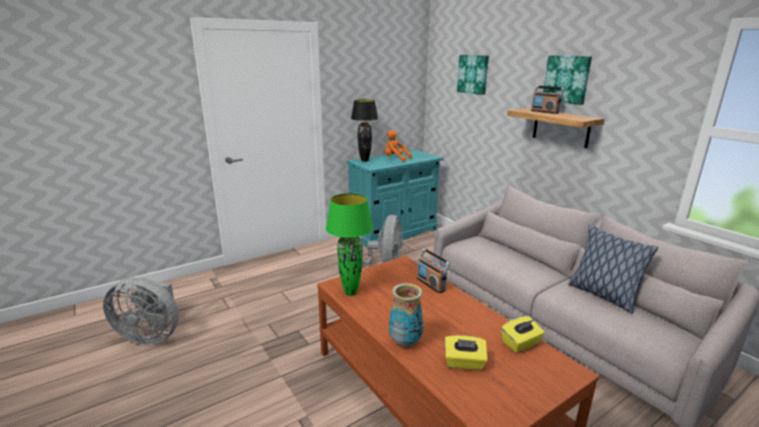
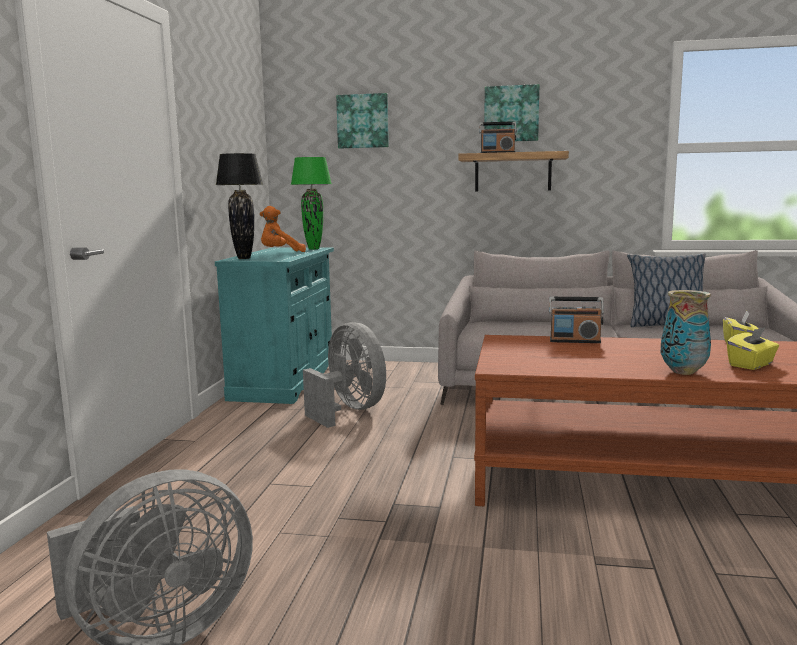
camera: 45 degrees left, 10 degrees down
green table lamp [326,193,373,296] -> green table lamp moved to [291,157,332,249]

